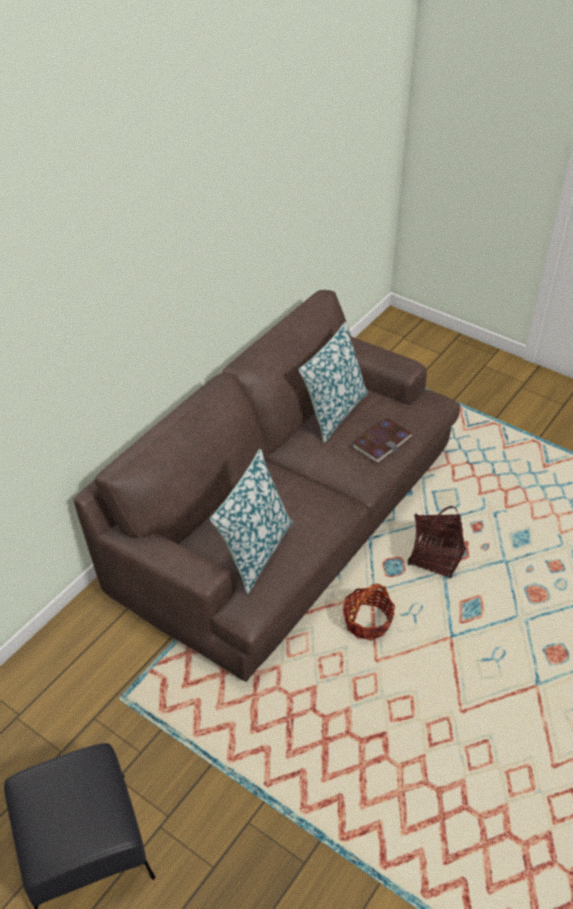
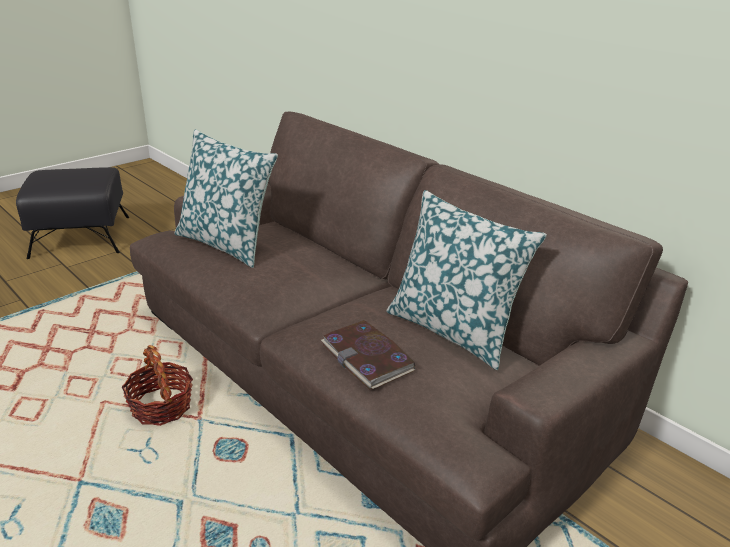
camera: 100 degrees right, 15 degrees down
basket [407,506,466,578] -> none

